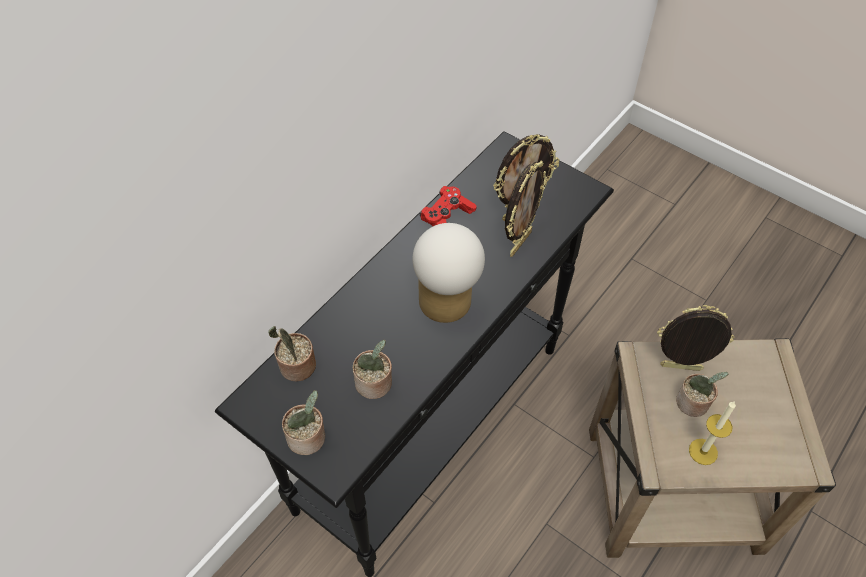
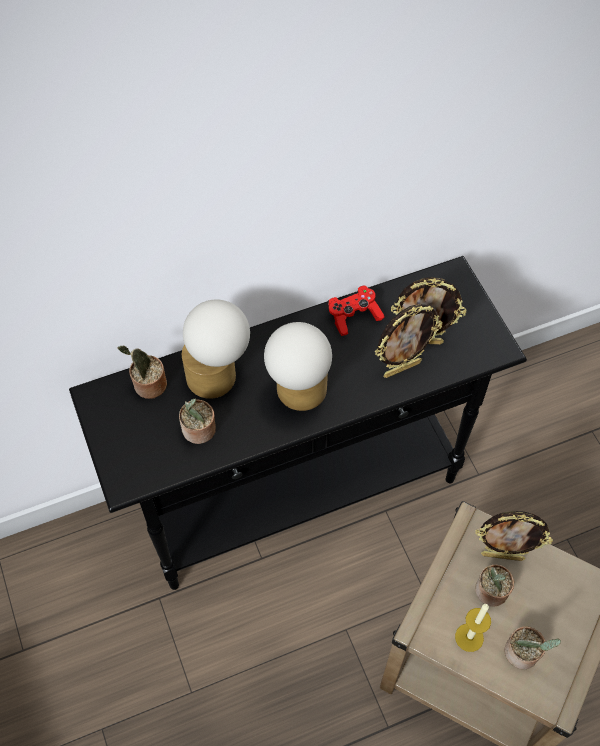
camera: 30 degrees right, 5 degrees up
potted plant [282,390,325,455] -> potted plant moved to [504,626,561,669]
picture frame [657,305,734,371] -> picture frame turned 150 degrees clockwise [475,511,553,561]
none -> table lamp [182,299,250,399]

